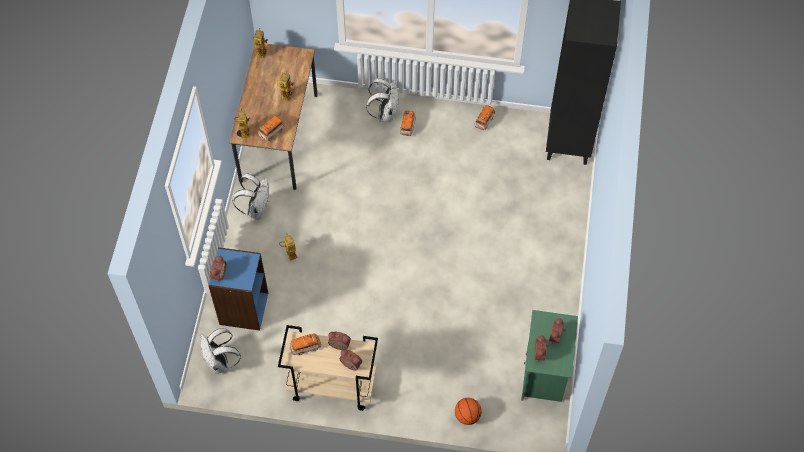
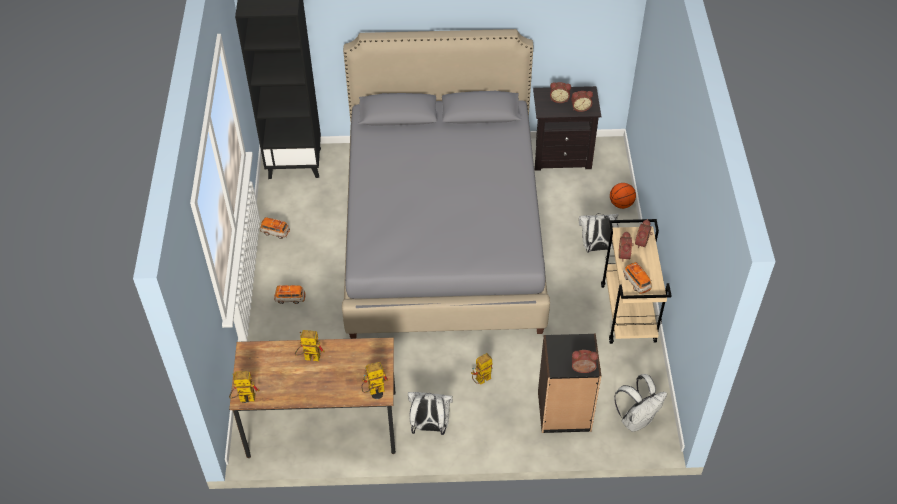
camera: 100 degrees left, 10 degrees down
blue bookcase [208,247,268,331] -> black bookcase [538,334,601,433]
toy car [258,116,285,141] -> none
white backpack [366,78,399,122] -> white backpack moved to [579,213,619,253]
green nightstand [521,310,578,402] -> black nightstand [533,86,601,171]
none -> grey bed [342,29,550,339]

